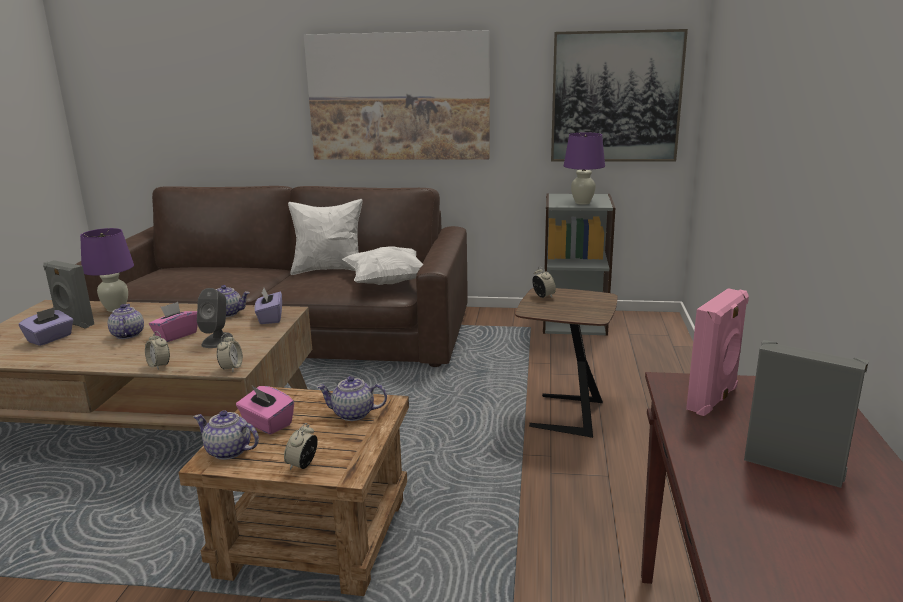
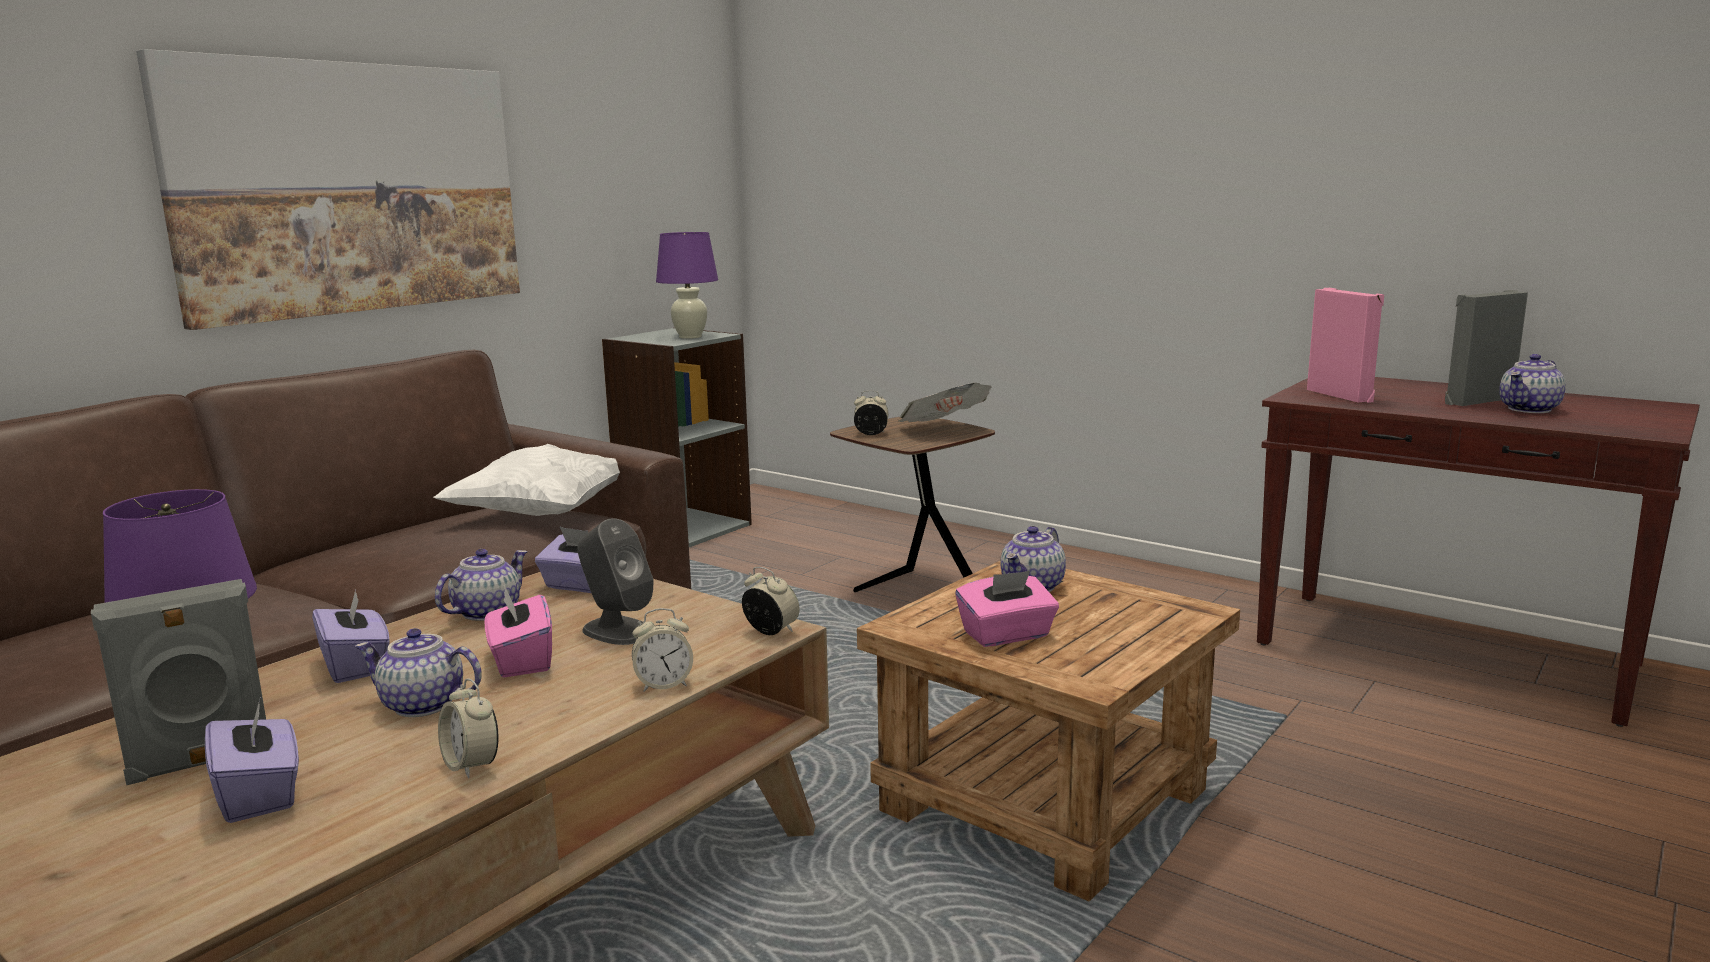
camera: 60 degrees left, 5 degrees down
teapot [193,410,259,460] -> teapot moved to [1499,354,1566,413]
alarm clock [284,423,318,470] -> alarm clock moved to [438,678,499,778]
white pillow [288,199,362,275] -> none
picture [551,29,688,162] -> none
none -> purple tissue box [312,590,390,683]
none -> newspaper [898,383,992,422]

